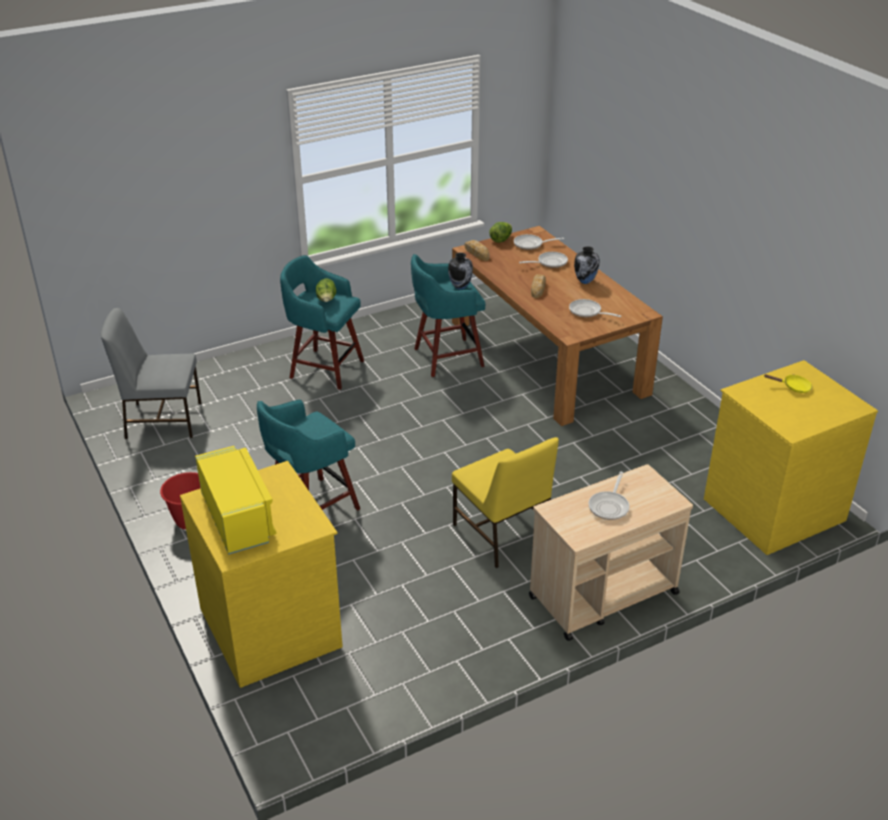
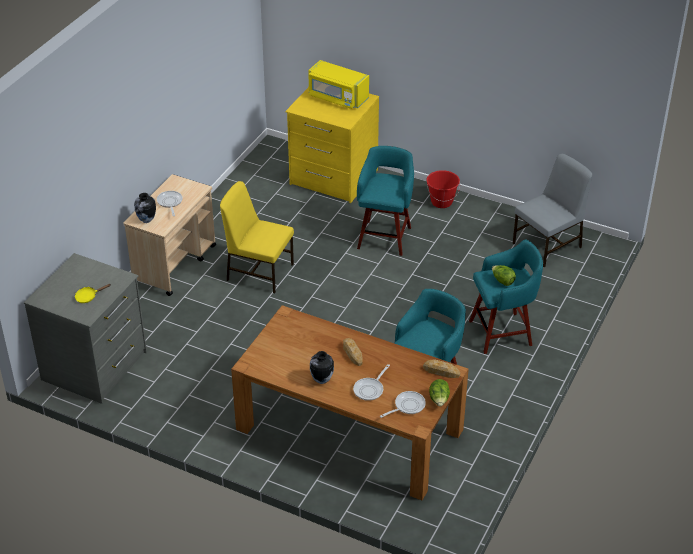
camera: 145 degrees right, 5 degrees up
vase [448,253,473,290] -> vase moved to [134,193,156,223]
frying pan [569,299,621,318] -> none
yellow dresser [704,360,878,555] -> grey dresser [24,253,147,404]

